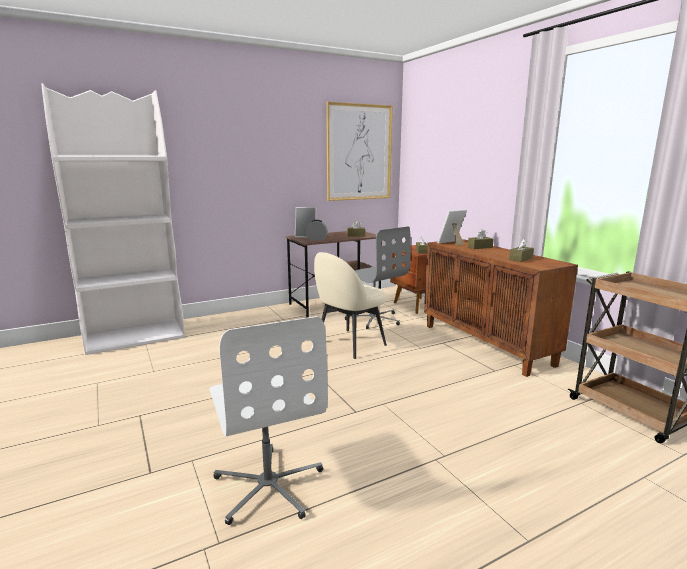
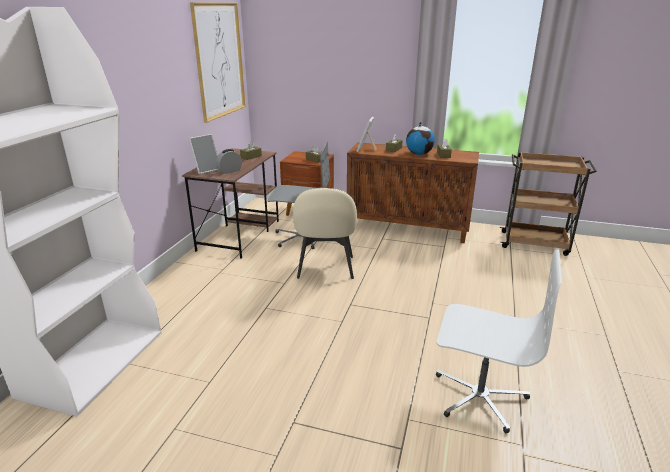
camera: 45 degrees left, 10 degrees up
none -> globe [406,122,435,155]

